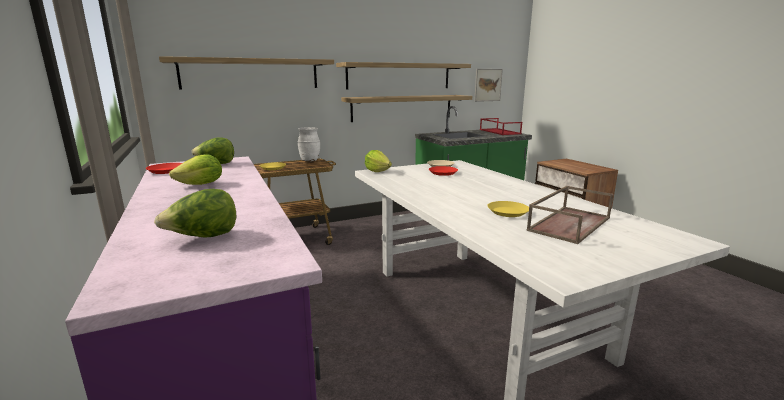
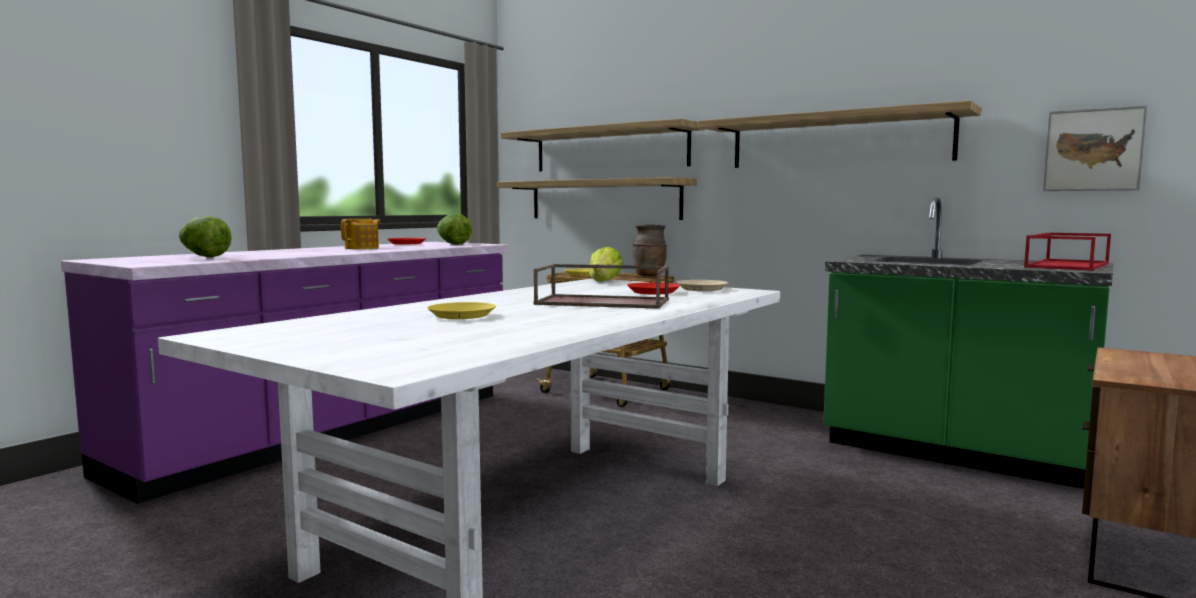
camera: 60 degrees right, 10 degrees down
lettuce [169,154,222,185] -> teapot [341,219,380,249]
white vase [297,127,320,162] -> brown vase [633,224,667,276]
shelf [341,95,472,122] -> shelf moved to [496,177,697,220]
brown tray [527,186,614,244] -> brown tray moved to [534,264,669,309]

